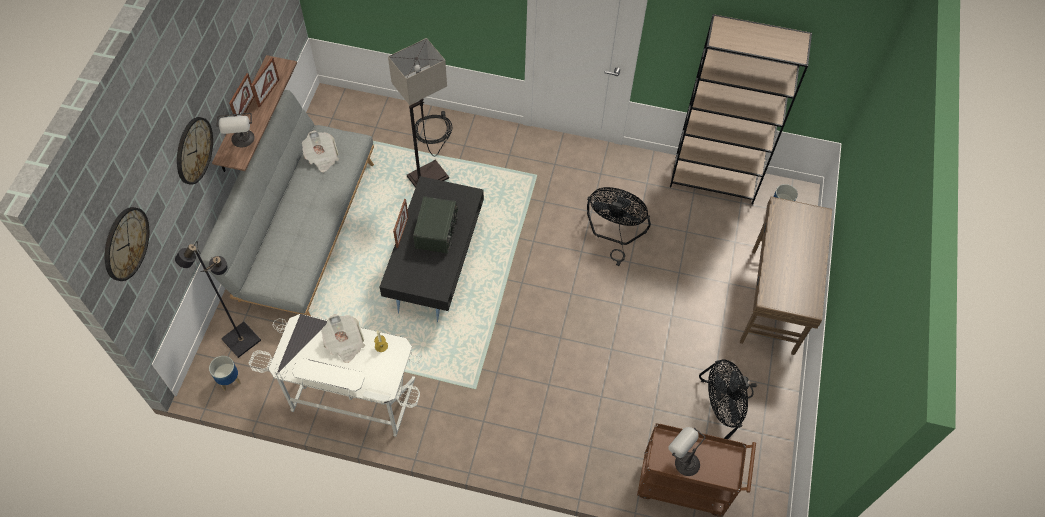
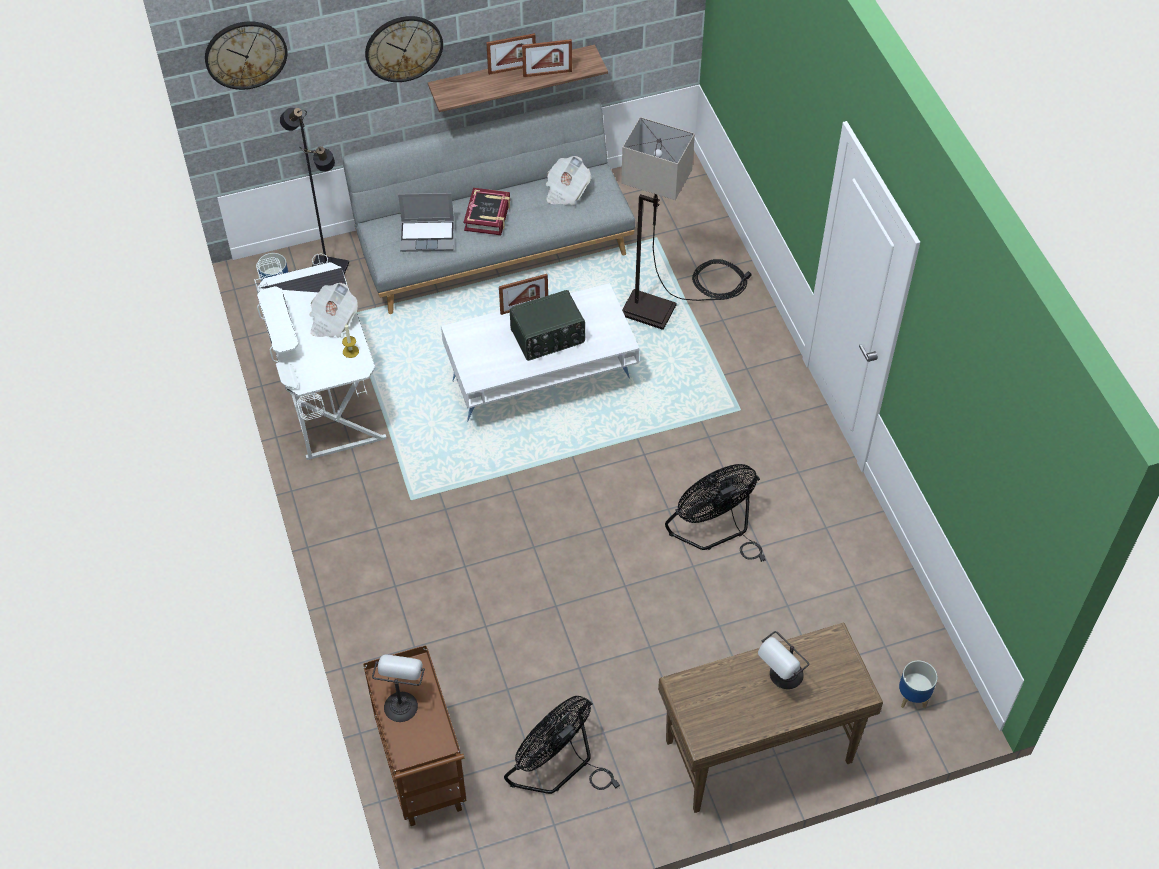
camera: 60 degrees right, 5 degrees down
table lamp [216,113,255,147] -> table lamp moved to [758,631,809,689]
black coffee table [380,176,484,323] -> white coffee table [441,283,639,422]
black fan [587,187,651,266] -> black fan turned 105 degrees counterclockwise [665,464,766,562]
beige bookcase [670,14,812,204] -> none
none -> laptop [398,193,454,252]
none -> book [463,188,510,235]

